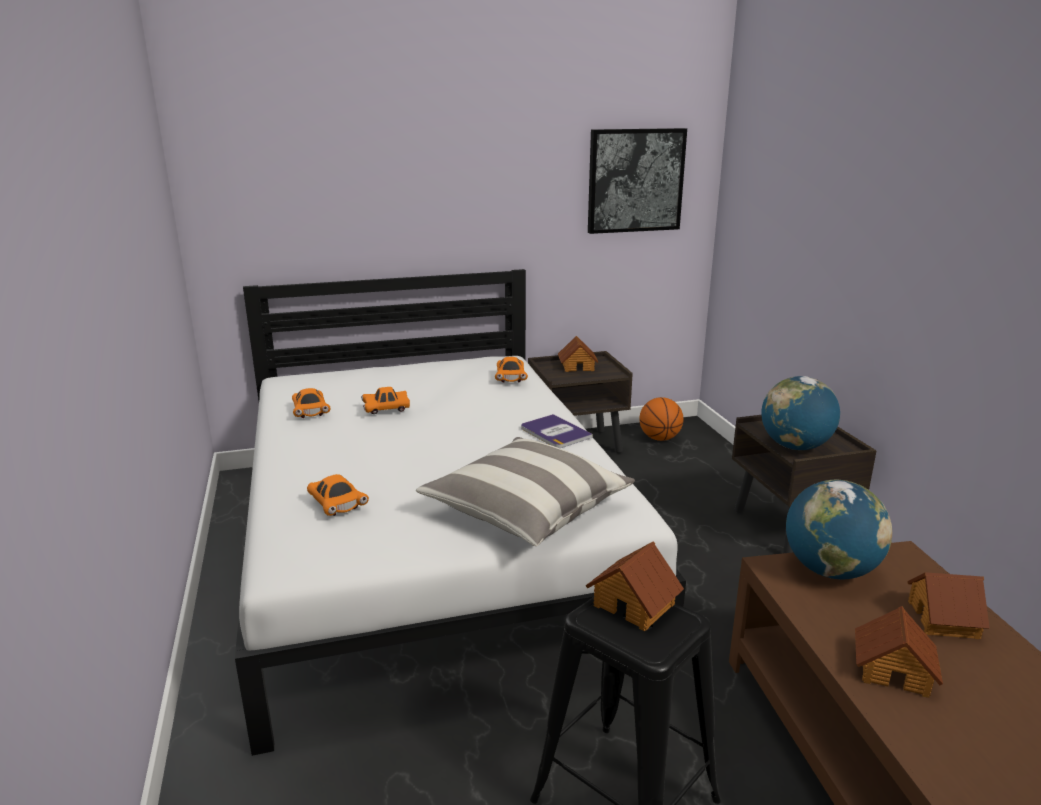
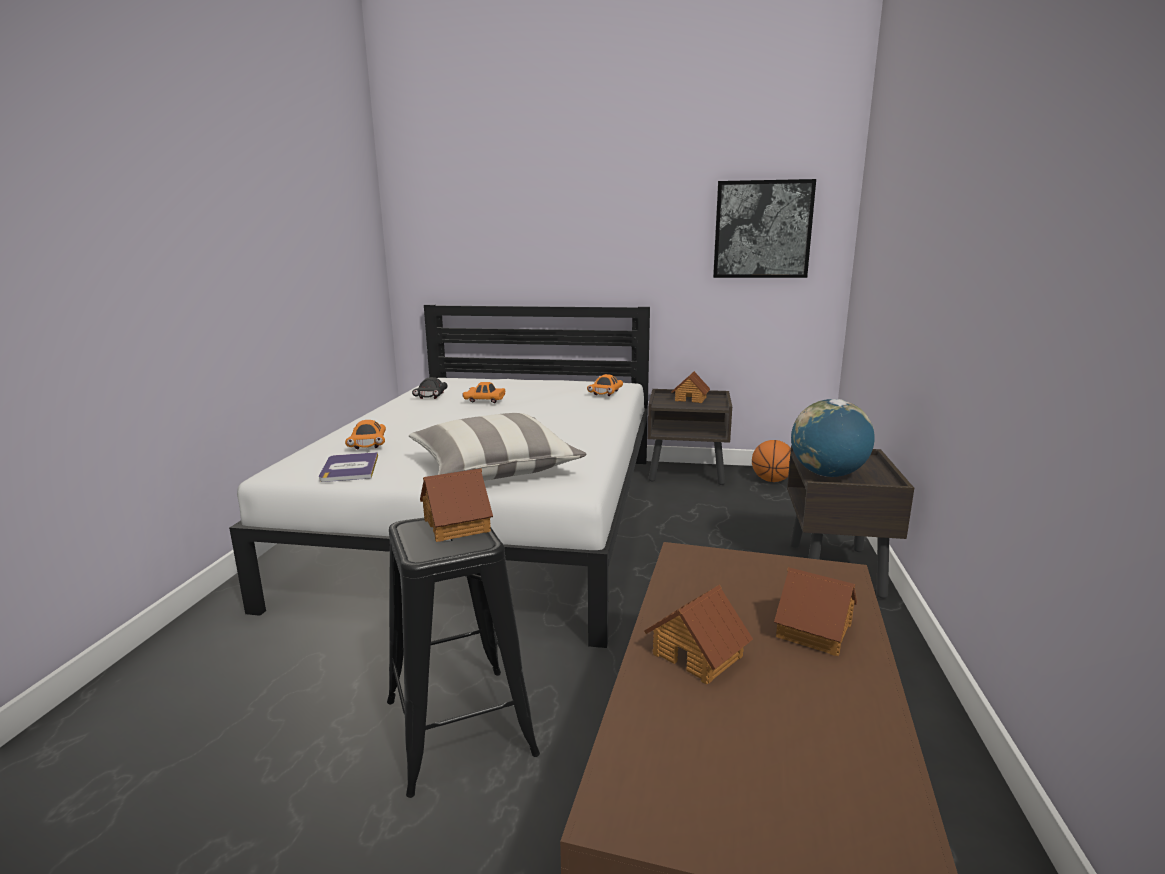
camera: 25 degrees right, 5 degrees down
orange toy car [292,388,331,418] -> black toy car [412,377,448,399]
book [521,414,593,448] -> book moved to [319,452,378,482]
globe [786,479,892,579] -> none

